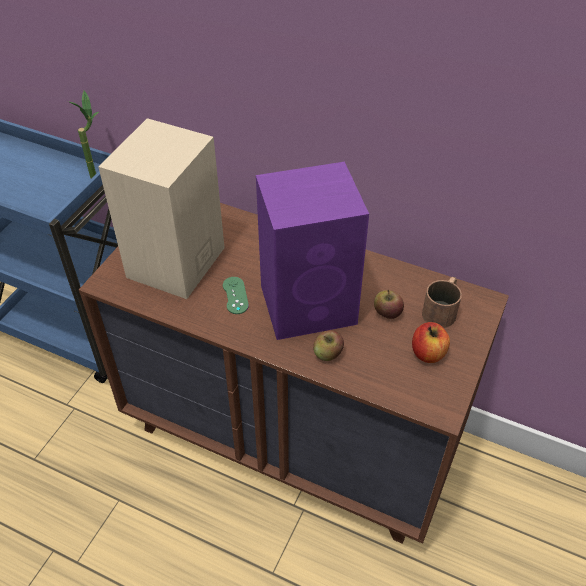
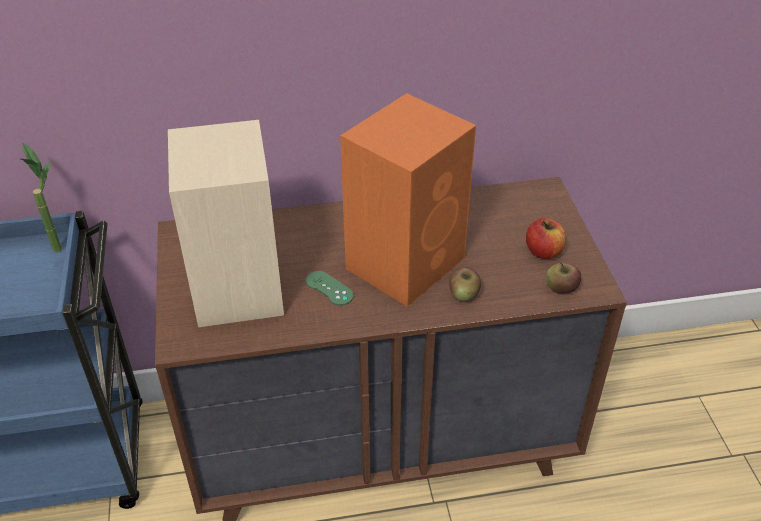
camera: 35 degrees left, 5 degrees down
purple speaker [256,162,369,340] -> orange speaker [340,93,476,307]
apple [374,290,404,319] -> apple moved to [546,262,581,293]
brown mug [422,277,462,328] -> none

